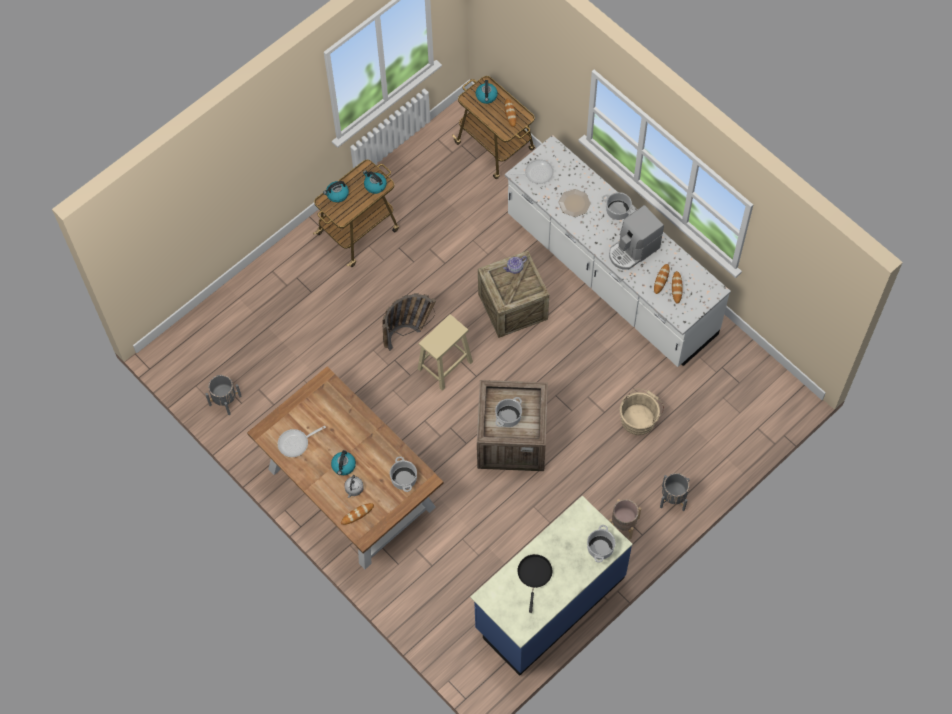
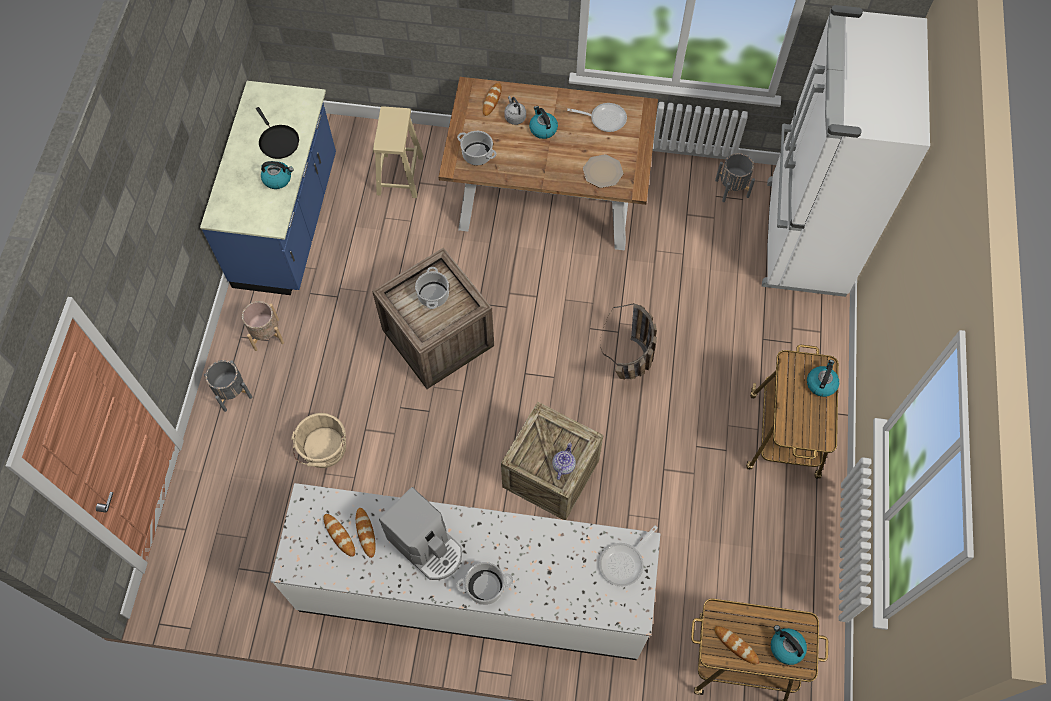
camera: 140 degrees right, 0 degrees up
frying pan [278,426,326,457] -> frying pan turned 75 degrees clockwise [567,103,627,132]
kettle [363,170,387,194] -> kettle moved to [261,161,294,189]
beige stool [418,314,473,391] -> beige stool moved to [373,106,423,198]
plate [558,189,591,217] -> plate moved to [583,154,623,188]
cooking pot [587,525,615,563] -> none
coffee machine [609,205,664,270] -> coffee machine turned 120 degrees clockwise [379,487,462,580]
none -> white fridge [762,5,930,297]

